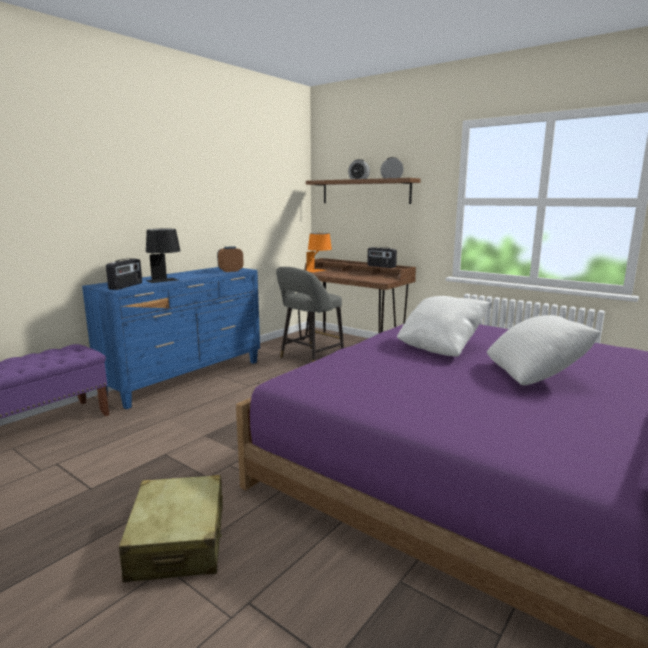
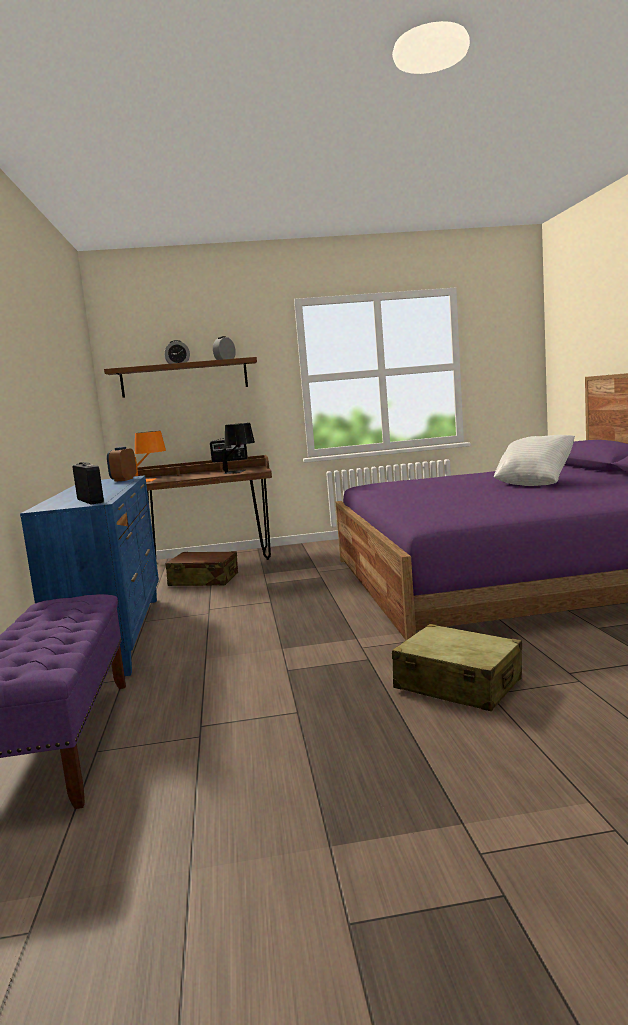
camera: 45 degrees left, 5 degrees down
black table lamp [146,229,180,283] -> black table lamp moved to [221,423,255,474]
grey stool [276,267,344,362] -> brown suitcase [166,551,238,586]
white pillow [397,296,490,357] -> none

